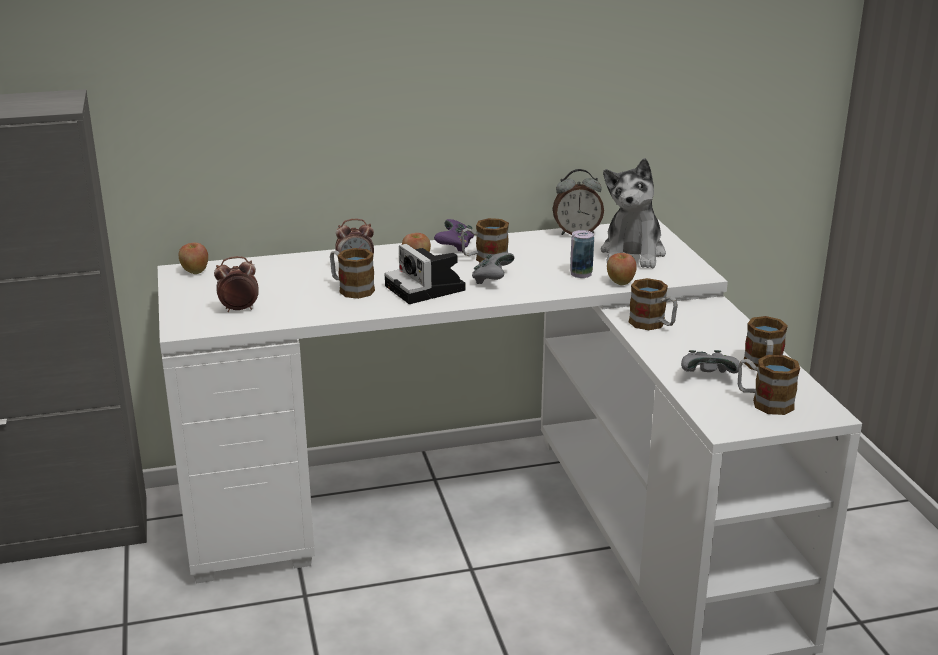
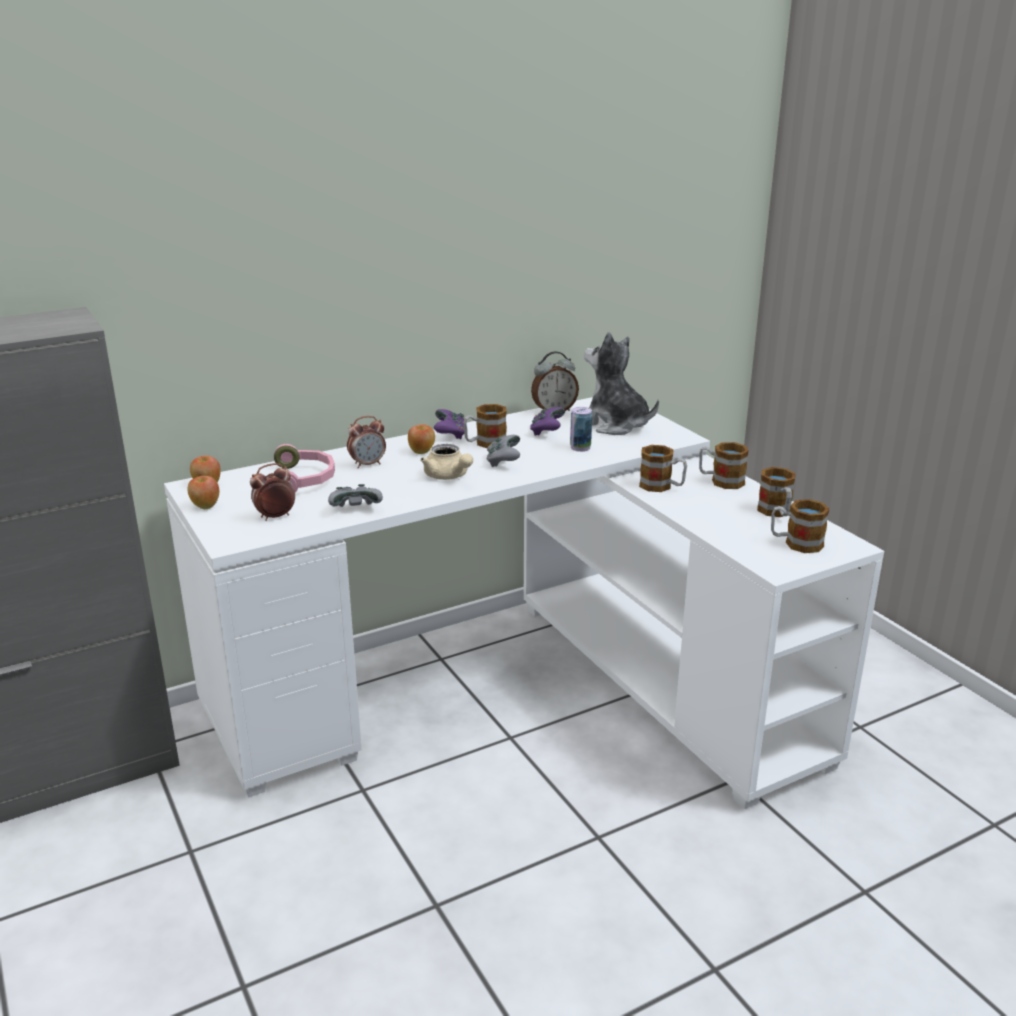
camera: 15 degrees left, 0 degrees up
mug [330,248,375,299] -> mug moved to [699,442,749,489]
camera [384,244,466,304] -> beige teapot [420,444,473,480]
plush toy [601,158,666,269] -> plush toy turned 135 degrees clockwise [584,332,659,435]
apple [607,253,637,285] -> apple moved to [187,476,219,509]
grey game controller [681,350,740,373] -> grey game controller moved to [328,484,383,507]
none -> pink headphones [274,444,335,493]
none -> purple game controller [530,407,565,436]

